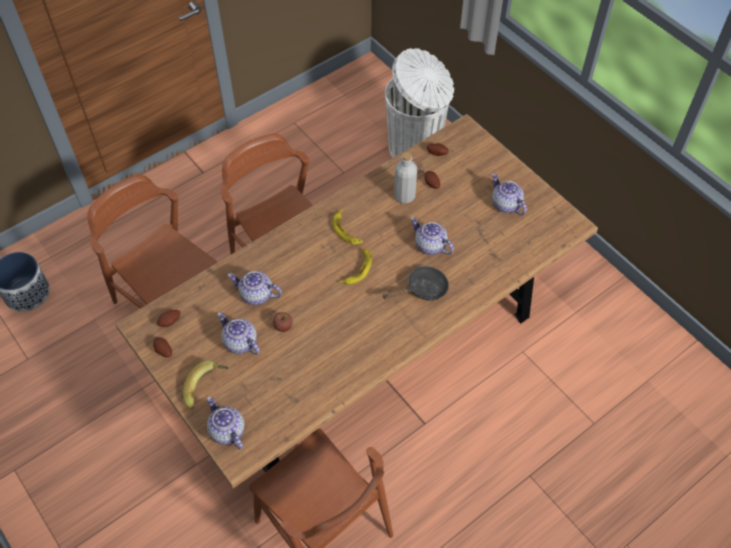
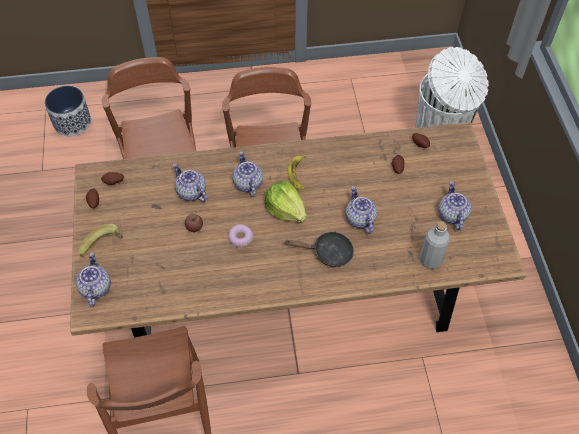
camera: 30 degrees right, 0 degrees up
teapot [218,312,260,355] -> teapot moved to [232,152,263,197]
banana [339,248,372,284] -> lettuce [265,181,307,222]
grey bottle [394,152,417,204] -> grey bottle moved to [420,221,450,269]
none -> donut [228,224,254,247]

